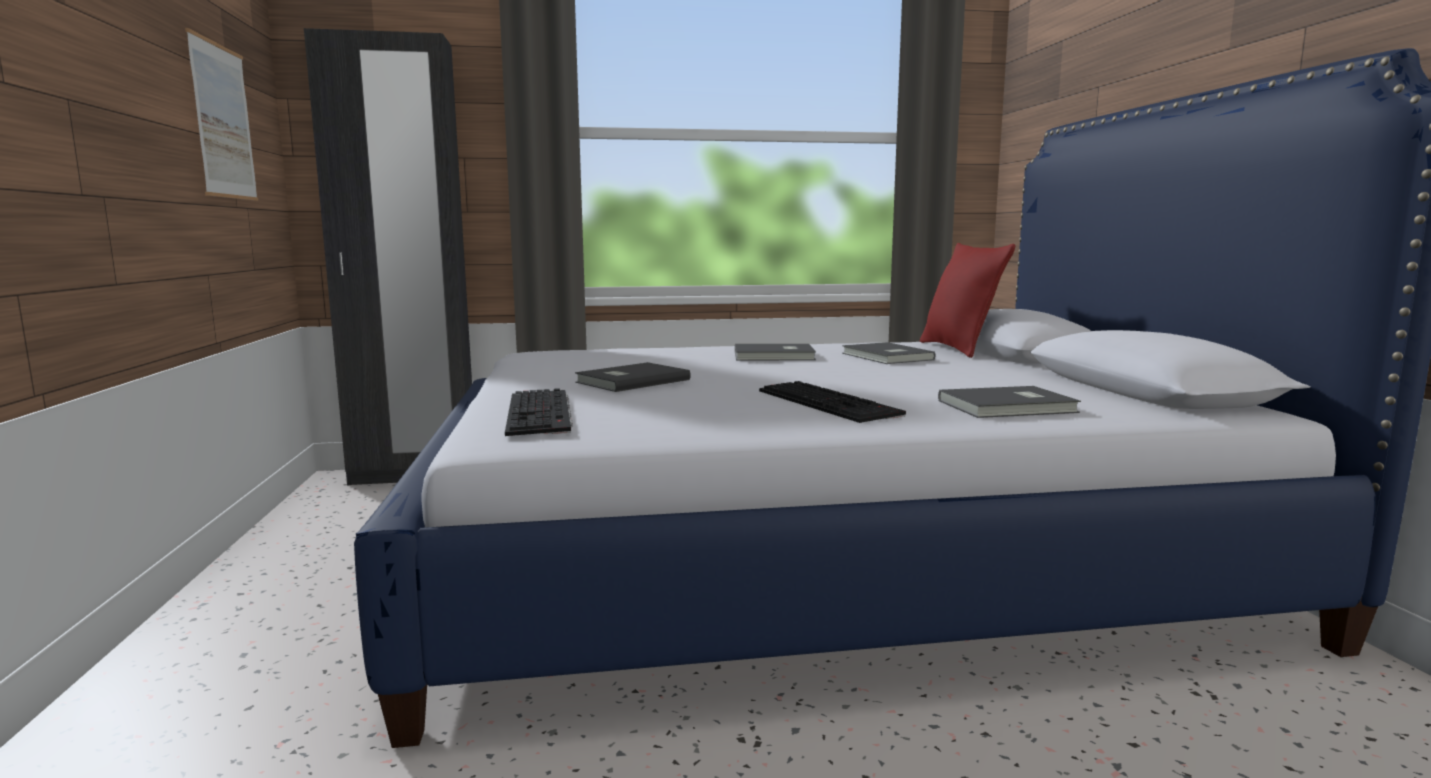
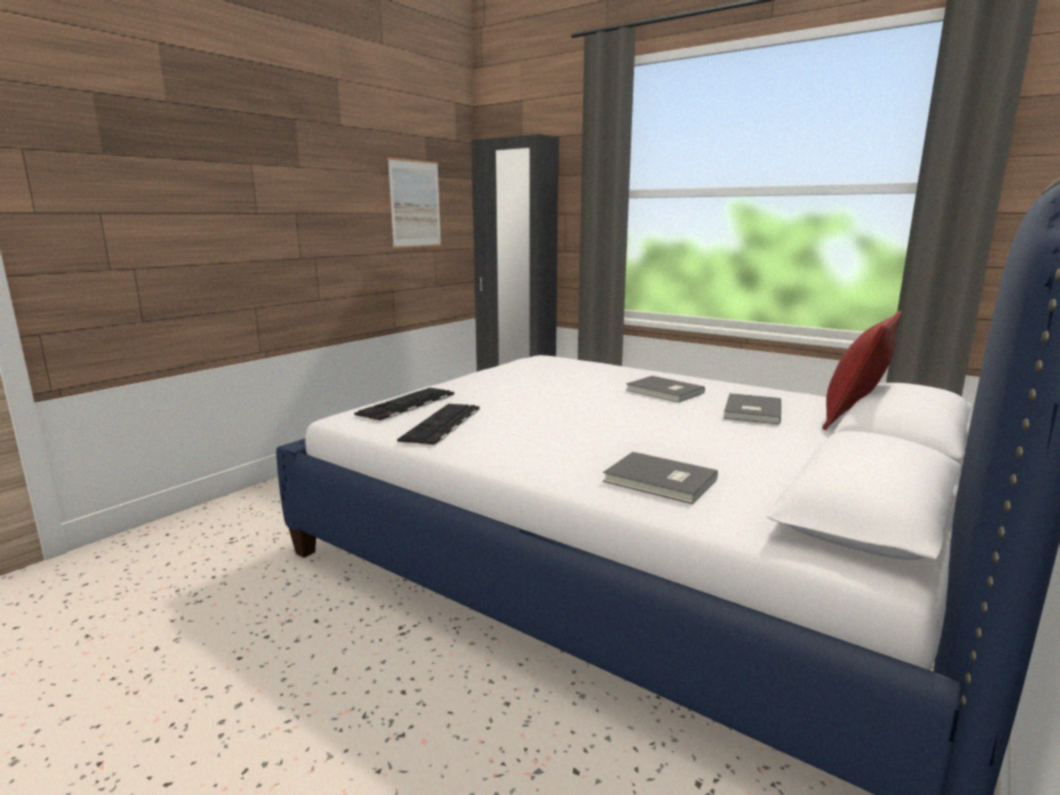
camera: 45 degrees right, 5 degrees up
grey book [575,362,691,392] -> none
keyboard [759,381,906,423] -> keyboard moved to [397,404,480,446]

